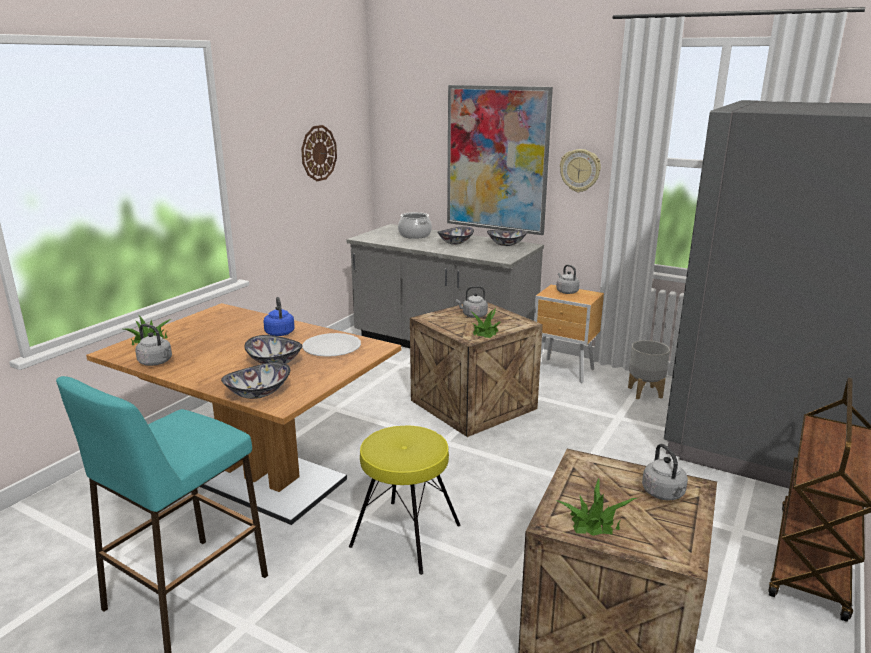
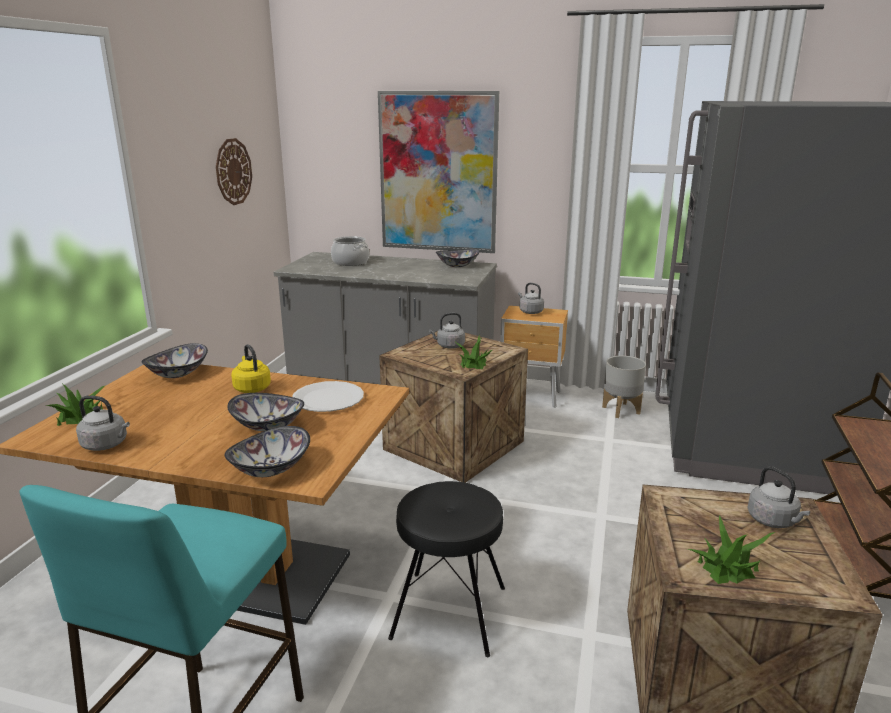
camera: 15 degrees left, 0 degrees up
blue kettle [264,297,295,336] -> yellow kettle [231,344,271,393]
yellow stool [349,425,461,575] -> black stool [388,481,505,657]
bowl [437,226,474,245] -> bowl moved to [142,343,208,378]
wall clock [560,149,601,192] -> none

